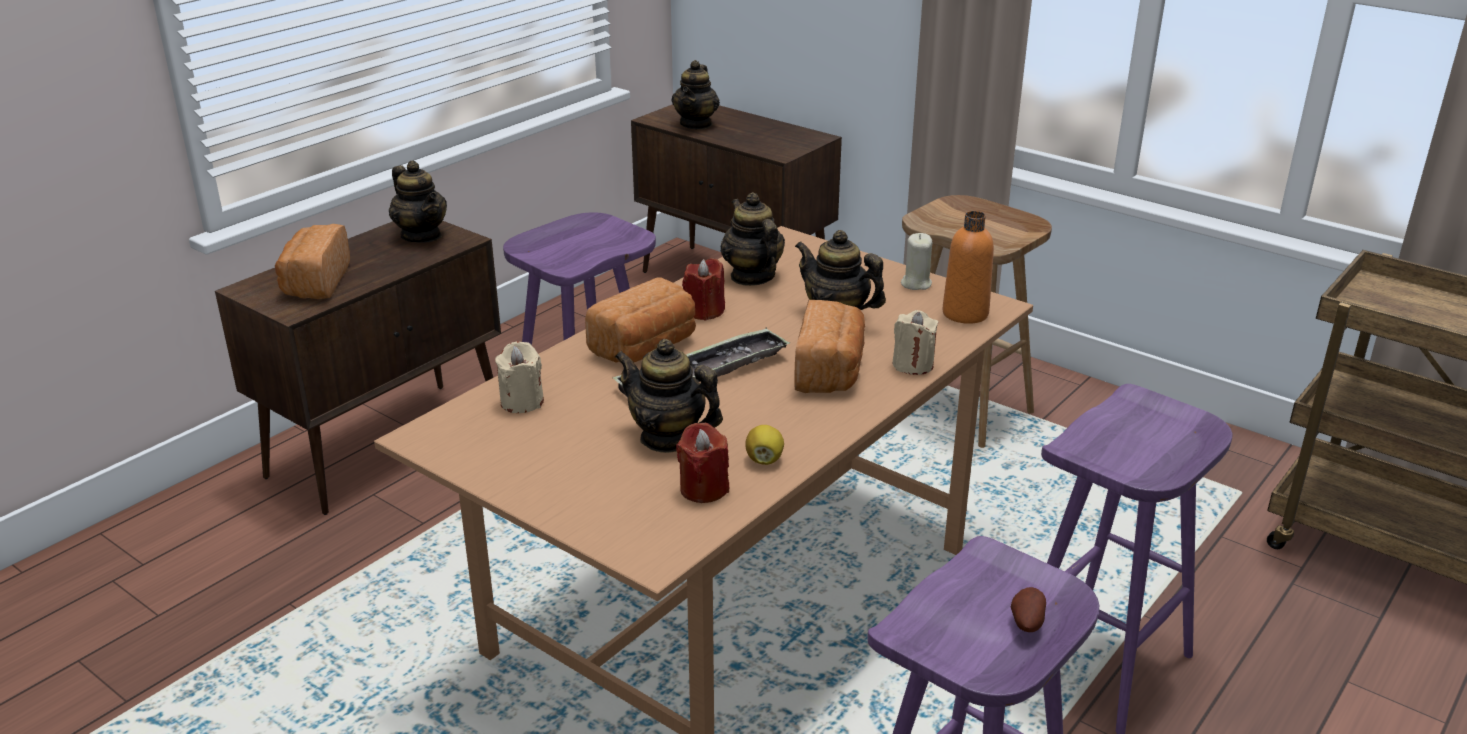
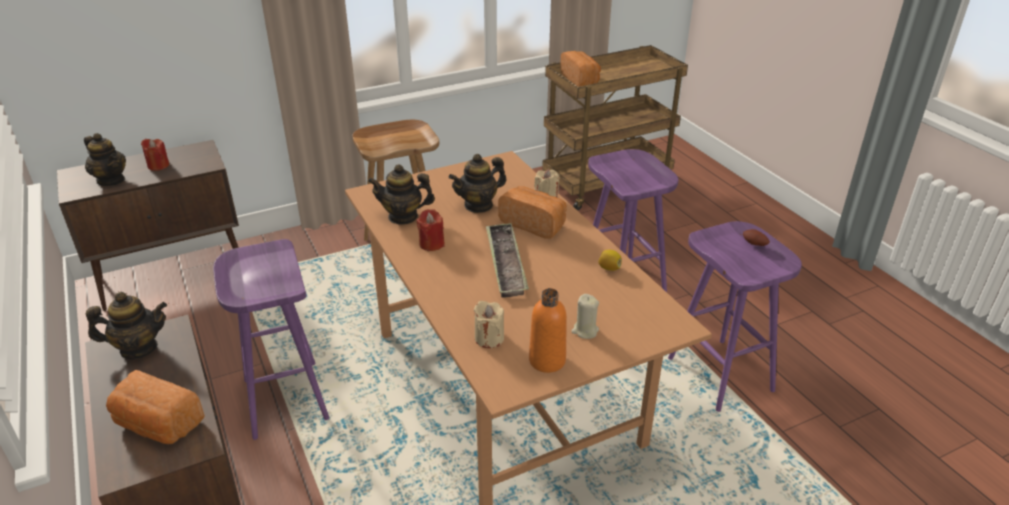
camera: 65 degrees left, 5 degrees up
bread [585,277,696,363] -> bread moved to [560,51,601,87]
teapot [615,339,723,453] -> none
red candle [676,423,729,503] -> red candle moved to [141,139,169,171]
beige candle [901,233,932,290] -> beige candle moved to [571,294,599,339]
orange bottle [942,211,994,324] -> orange bottle moved to [529,288,567,373]

